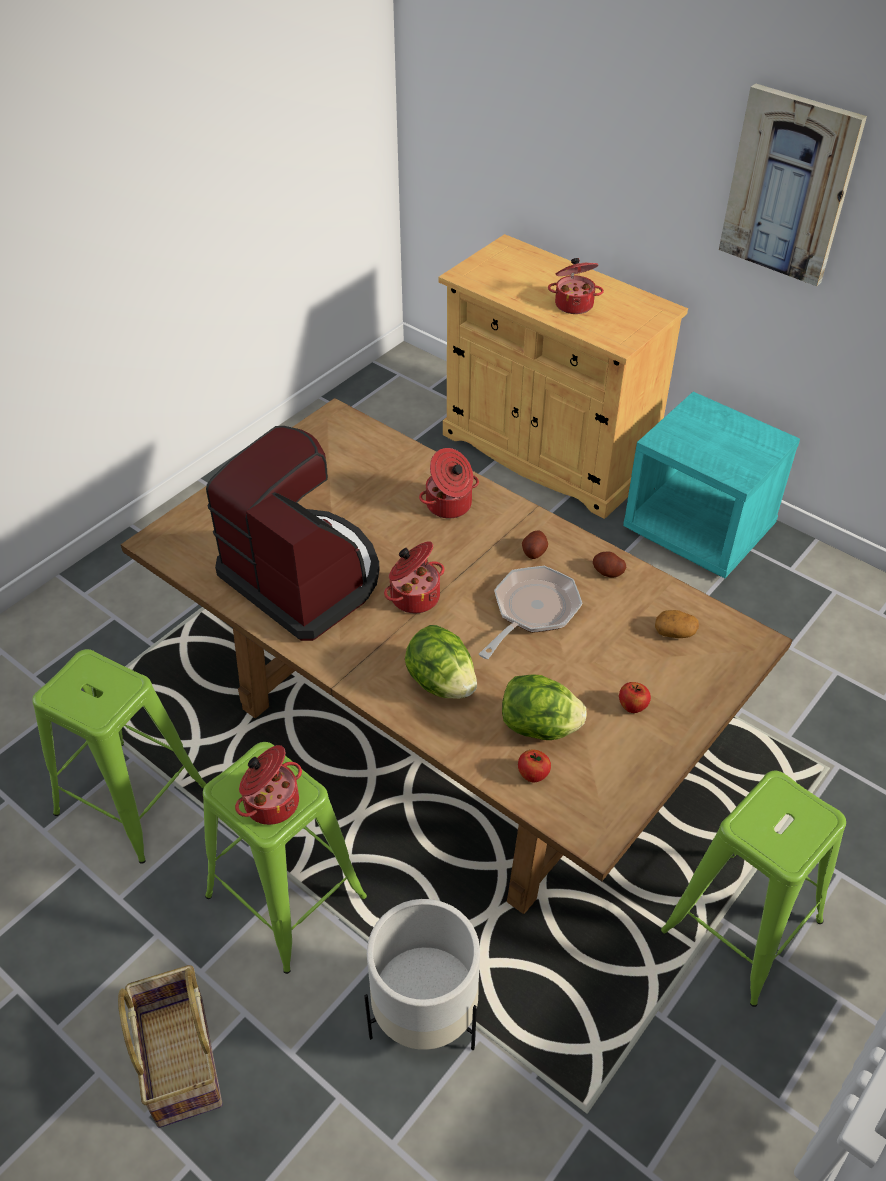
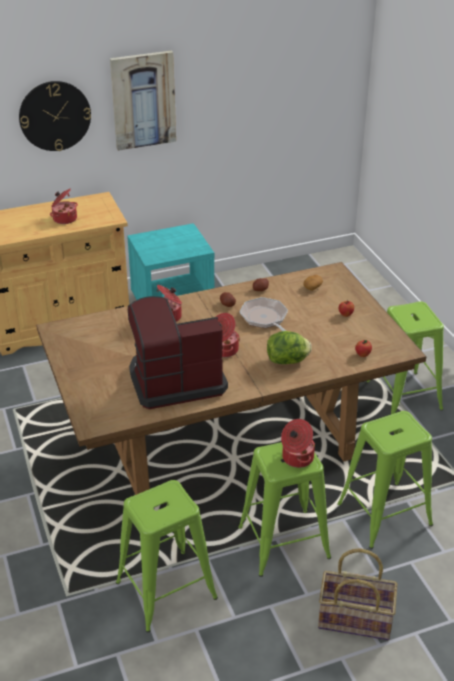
camera: 60 degrees left, 10 degrees down
white planter [364,899,480,1050] -> green stool [337,411,433,549]
lettuce [502,674,587,740] -> none
none -> wall clock [19,81,91,151]

